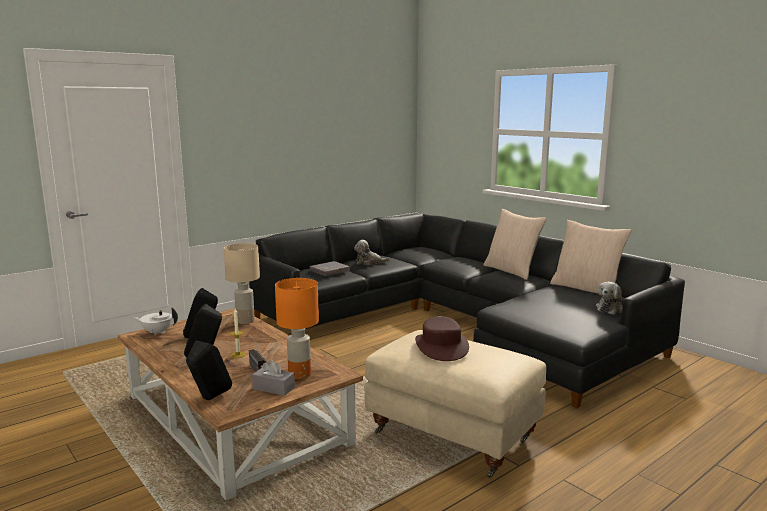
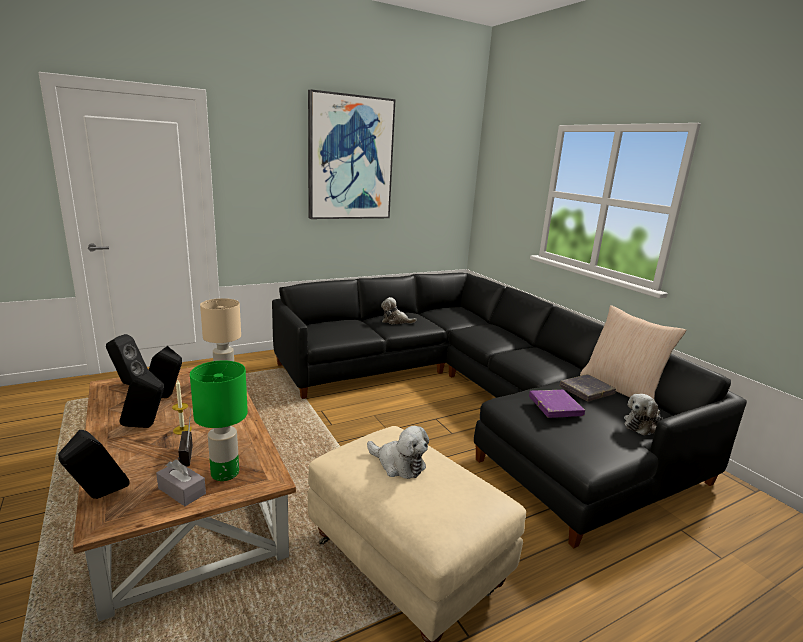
camera: 10 degrees right, 5 degrees up
white teapot [133,307,178,336] -> black speaker [106,334,148,385]
orange table lamp [275,278,319,379] -> green table lamp [190,361,248,481]
grey book [310,261,350,276] -> grey book moved to [560,374,616,401]
brown hat [415,316,469,361] -> plush toy [367,426,429,479]
beige pillow [484,209,547,280] -> none
none -> picture [308,89,396,219]
none -> purple book [529,390,585,418]

